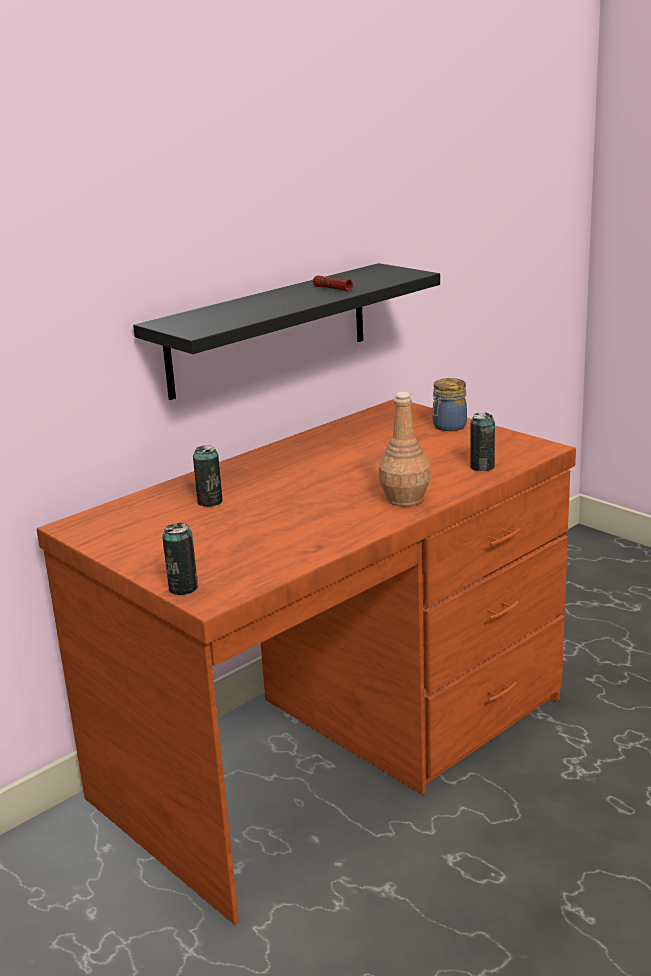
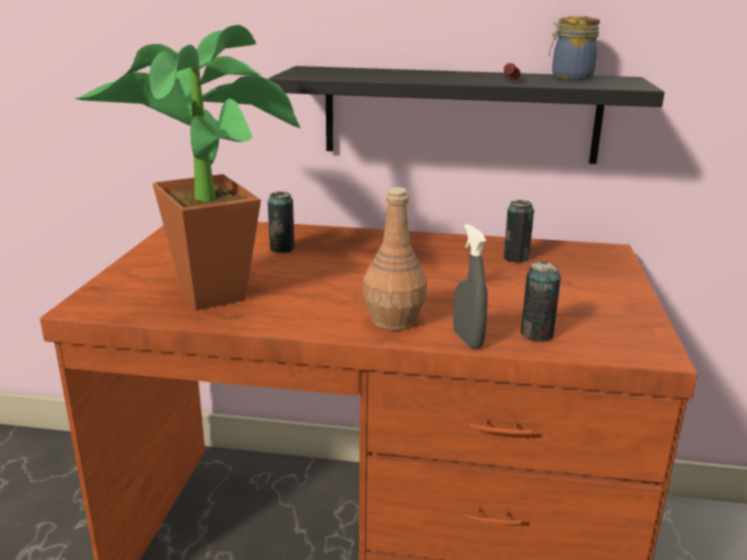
camera: 50 degrees right, 0 degrees up
can [162,523,199,595] -> can moved to [504,200,534,262]
jar [433,378,467,431] -> jar moved to [549,16,600,80]
none -> potted plant [75,25,300,310]
none -> grey spray bottle [453,224,488,349]

